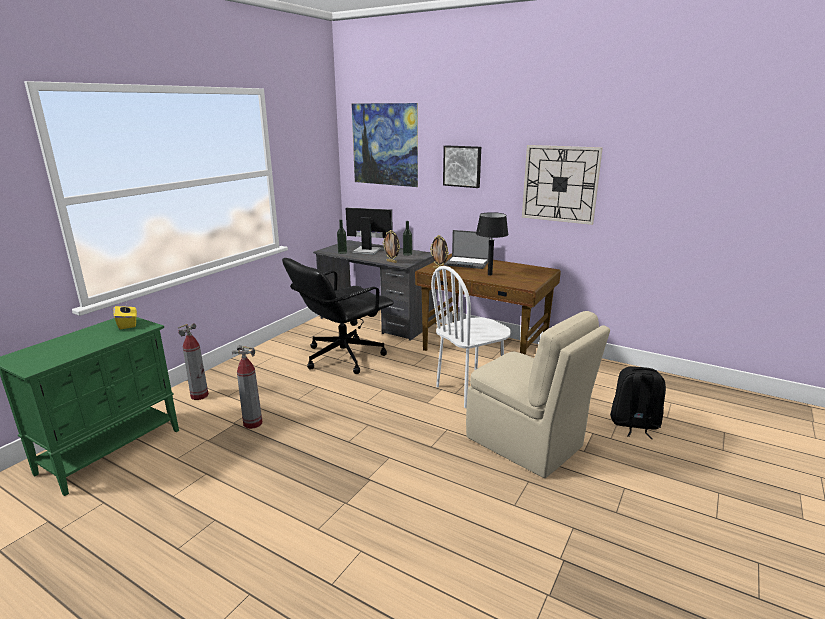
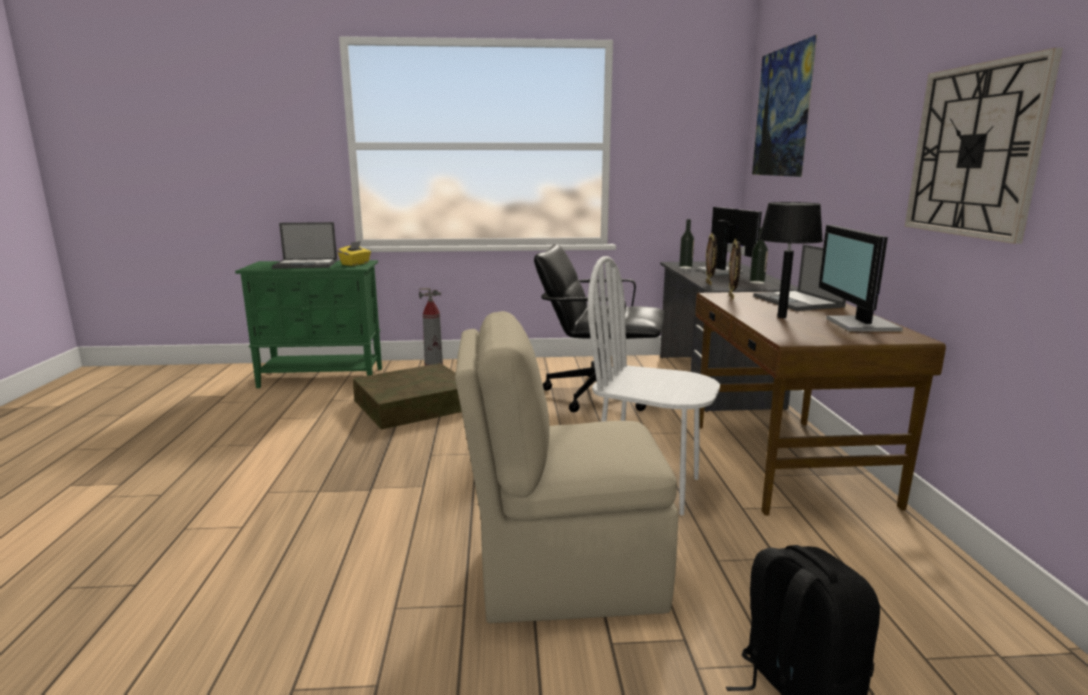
camera: 55 degrees right, 5 degrees down
fire extinguisher [232,345,262,429] -> brown storage box [352,363,462,430]
picture [443,145,481,188] -> none
beige chair [466,311,610,478] -> beige chair turned 75 degrees clockwise [455,311,678,623]
none -> laptop [272,222,337,269]
none -> monitor [818,225,903,332]

